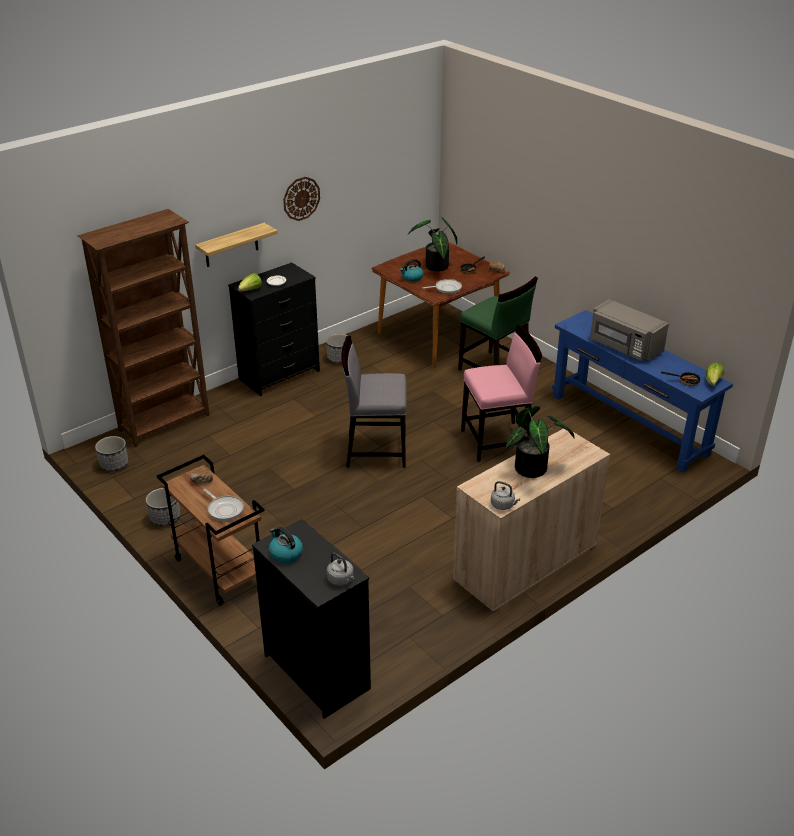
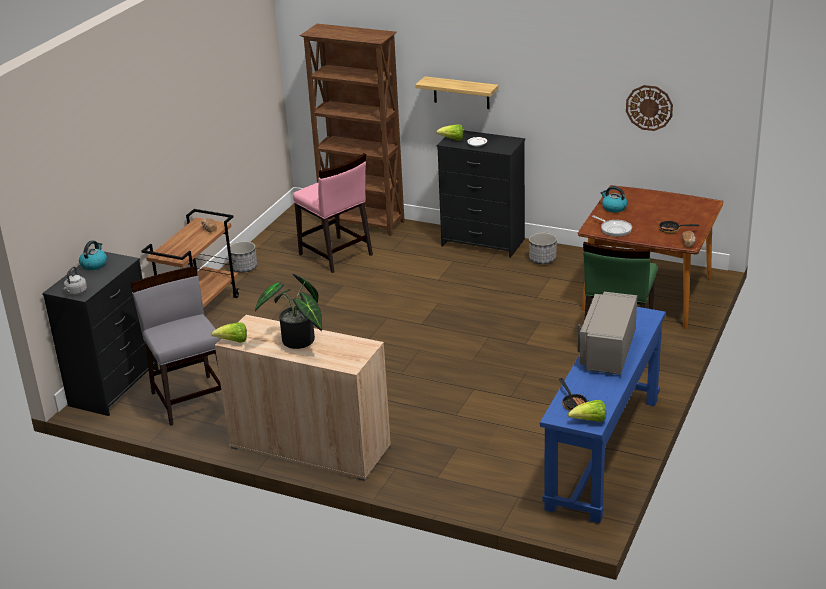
camera: 65 degrees right, 5 degrees down
planter [95,436,128,472] -> none
frying pan [203,489,244,521] -> none
wall clock [283,177,320,221] -> wall clock moved to [626,85,673,131]
grey chair [341,336,407,468] -> grey chair moved to [130,266,221,426]
potted plant [408,217,457,271] -> none
pink chair [461,325,542,462] -> pink chair moved to [293,153,373,273]
grey kettle [491,481,520,510] -> lettuce [212,322,247,343]

